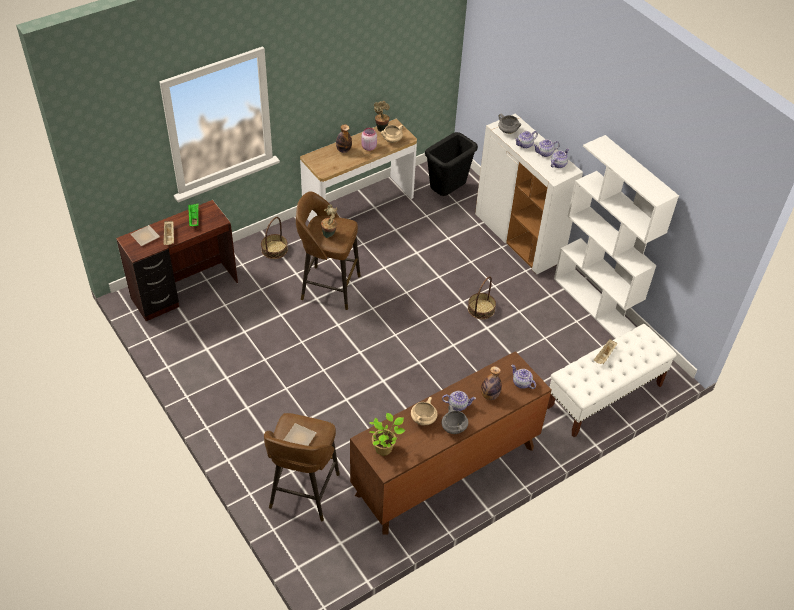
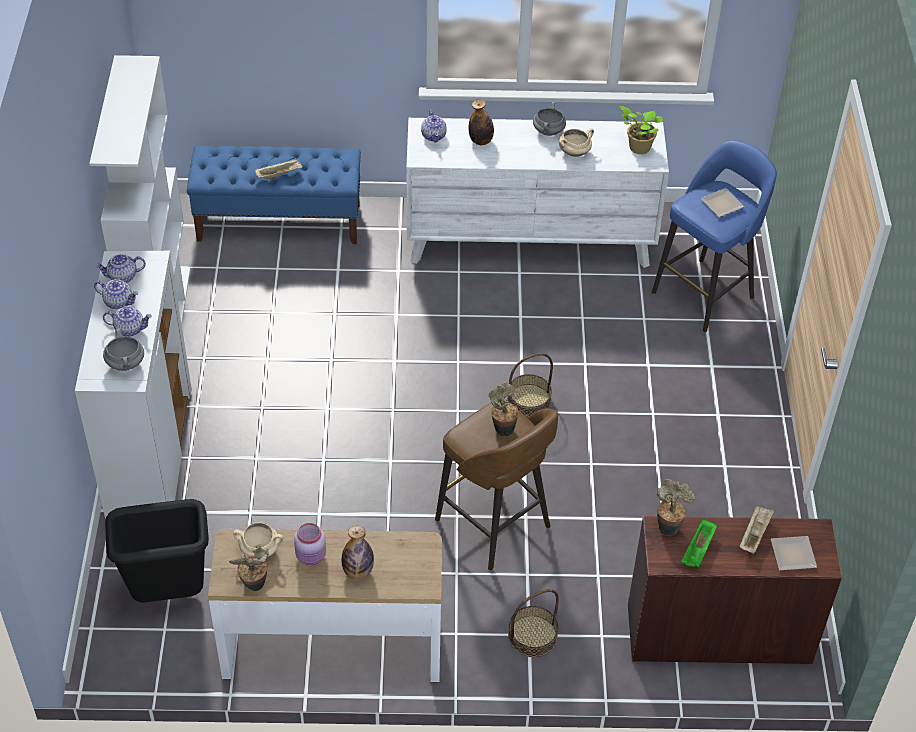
camera: 145 degrees left, 0 degrees up
brown stool [264,413,340,521] -> blue stool [652,140,777,332]
brown dresser [350,351,551,534] -> white dresser [406,118,669,268]
teapot [442,391,476,411] -> none
basket [468,276,496,319] -> basket moved to [507,353,553,417]
white bench [547,324,677,437] -> blue bench [187,146,361,244]
none -> potted plant [657,479,695,536]

